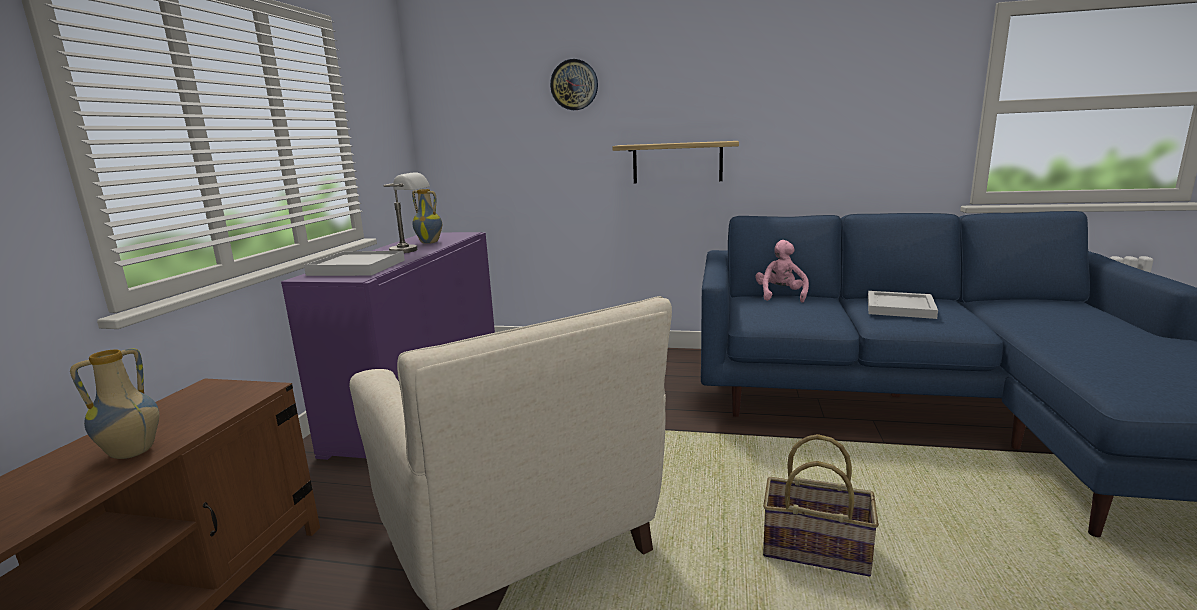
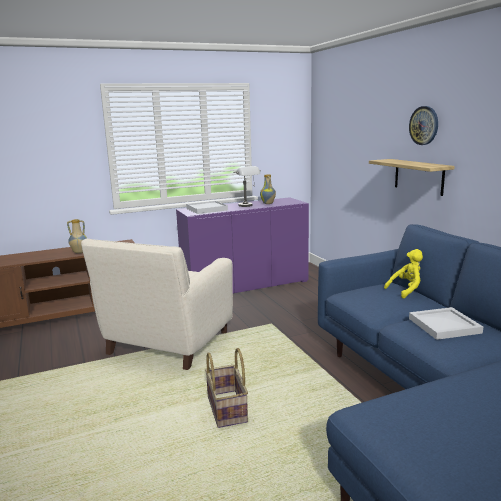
camera: 55 degrees right, 0 degrees up
wall clock [550,59,598,110] -> wall clock moved to [409,106,438,145]
pink plush toy [756,240,809,303] -> yellow plush toy [384,249,423,298]

